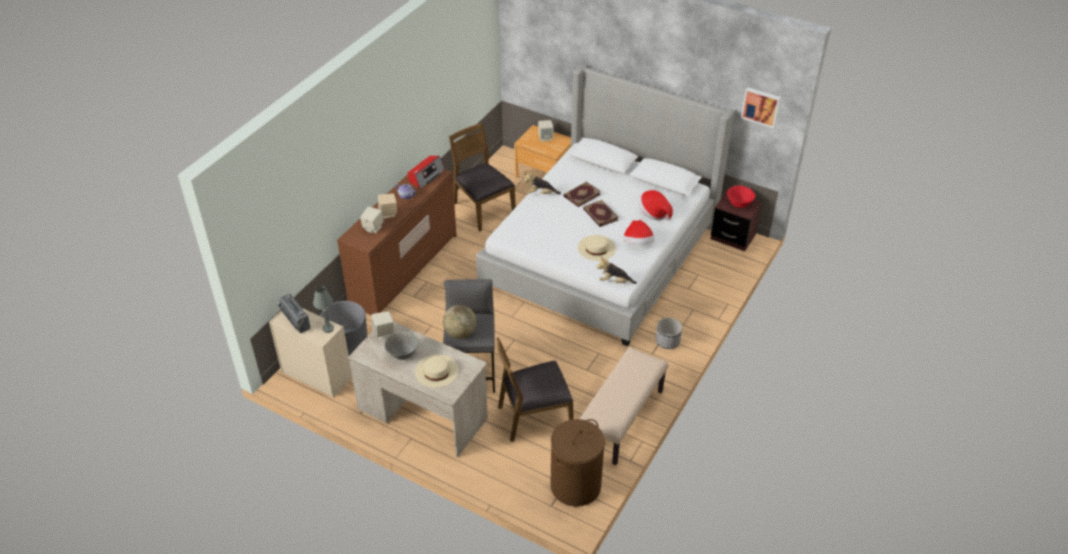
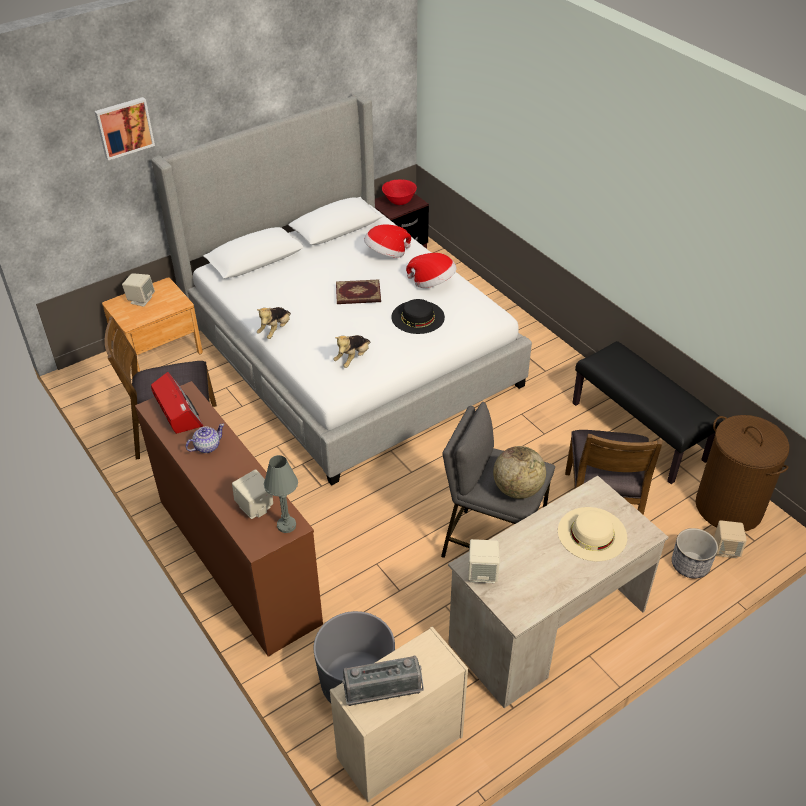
camera: 65 degrees left, 0 degrees up
grey table lamp [313,286,334,333] -> grey table lamp moved to [264,455,298,533]
beige speaker [378,194,397,219] -> beige speaker moved to [714,520,747,558]
grey bowl [385,332,419,360] -> none
book [563,182,601,207] -> none
beige hat [578,235,616,261] -> black hat [391,299,445,334]
beige bench [580,347,668,465] -> black bench [572,341,723,484]
plush toy [596,257,637,284] -> plush toy moved to [334,335,371,368]
planter [656,318,683,349] -> planter moved to [672,528,718,578]
picture [741,87,781,128] -> picture moved to [94,97,155,160]

